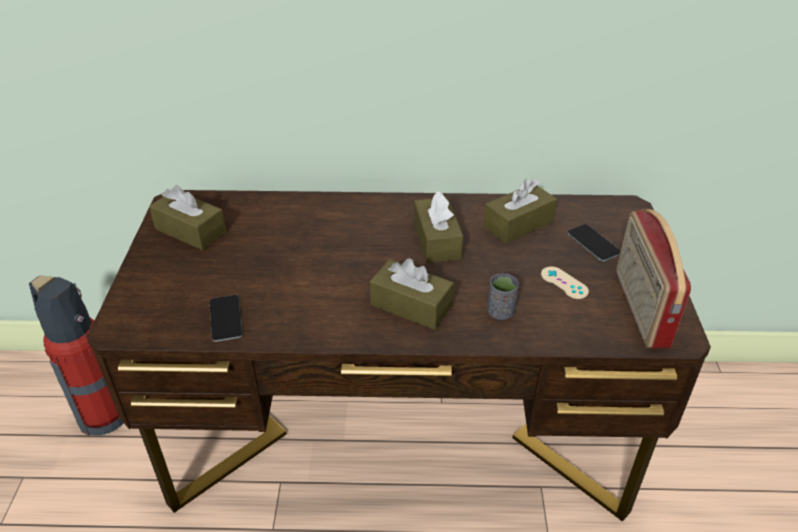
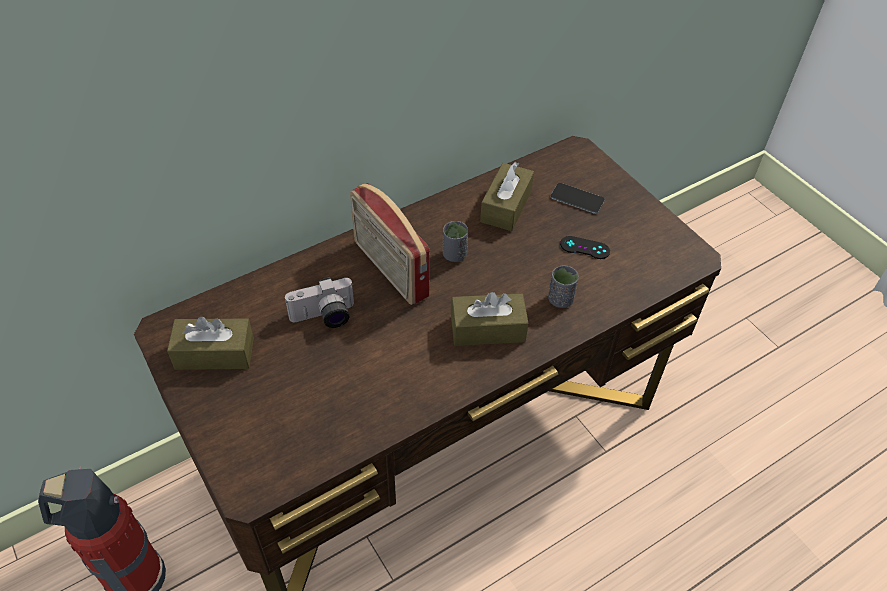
camera: 35 degrees left, 10 degrees up
phone [209,295,243,342] -> none
brown tissue box [414,191,463,263] -> grey cup [443,221,468,262]
beige game controller [541,267,589,299] -> black game controller [560,236,610,259]
radio [616,209,691,348] -> radio moved to [350,183,430,305]
none -> camera [285,277,354,328]

